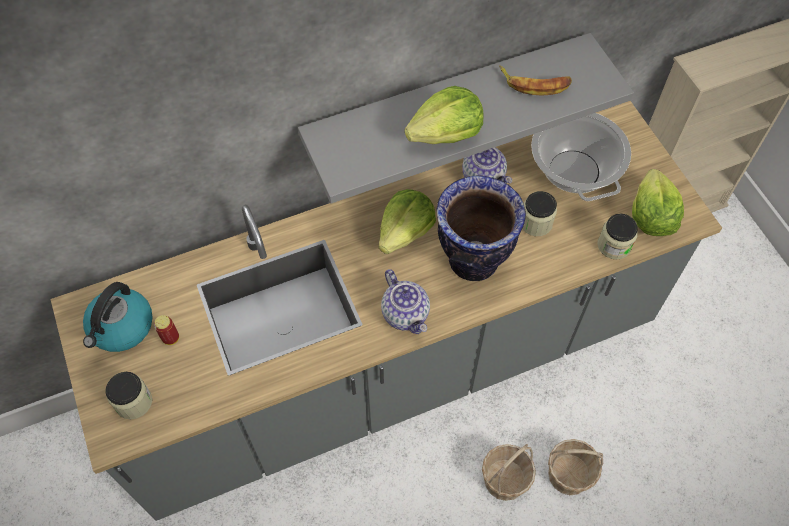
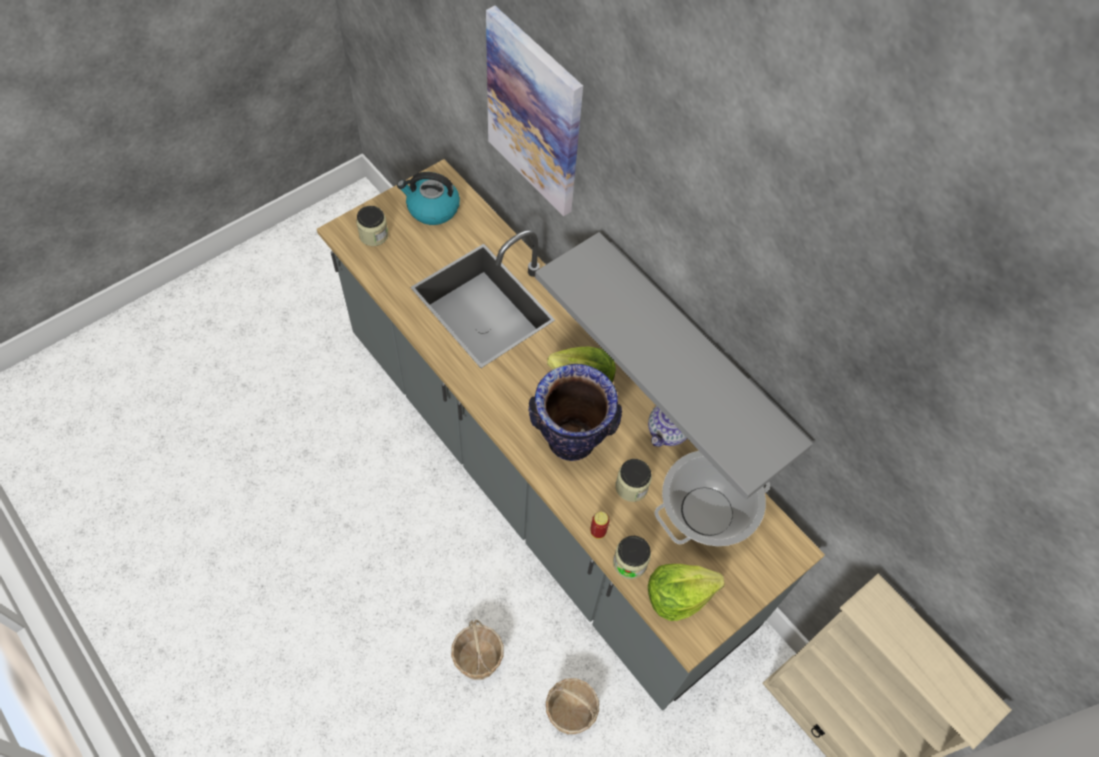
camera: 70 degrees right, 0 degrees up
can [154,315,179,345] -> can moved to [590,512,609,539]
teapot [381,269,430,334] -> none
lettuce [405,86,483,144] -> none
basket [482,444,536,501] -> basket moved to [546,678,599,734]
banana [499,65,572,96] -> none
none -> picture [486,6,583,216]

